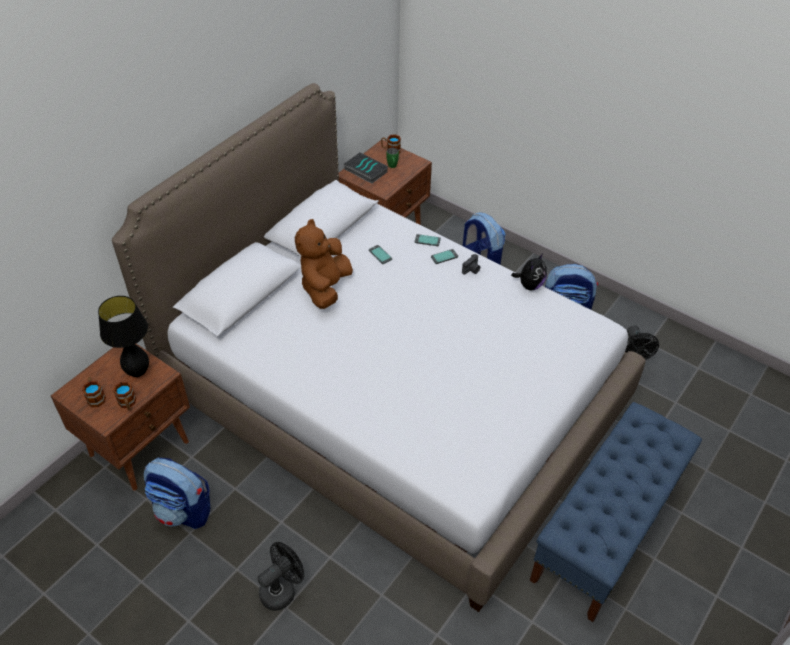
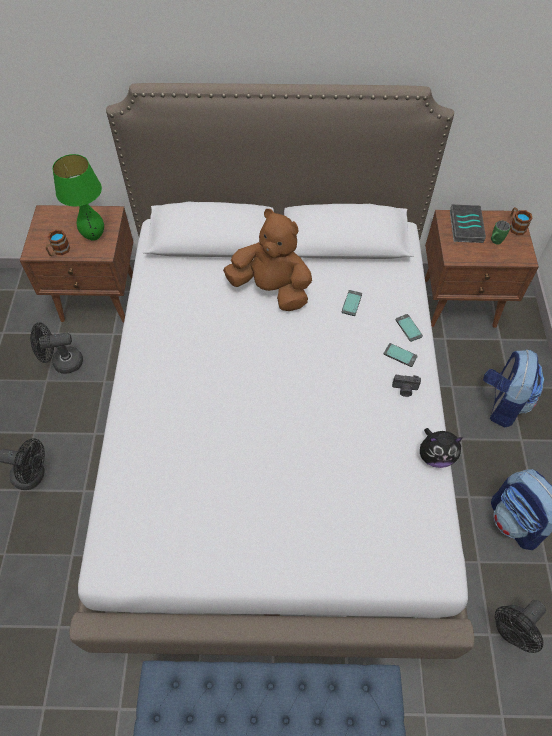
camera: 55 degrees right, 10 degrees up
mug [82,377,106,407] -> none
black table lamp [98,296,149,377] -> green table lamp [52,154,104,241]
backpack [144,458,210,529] -> black fan [30,322,83,374]
brown plush toy [295,219,353,309] -> brown plush toy turned 45 degrees clockwise [223,209,312,311]

